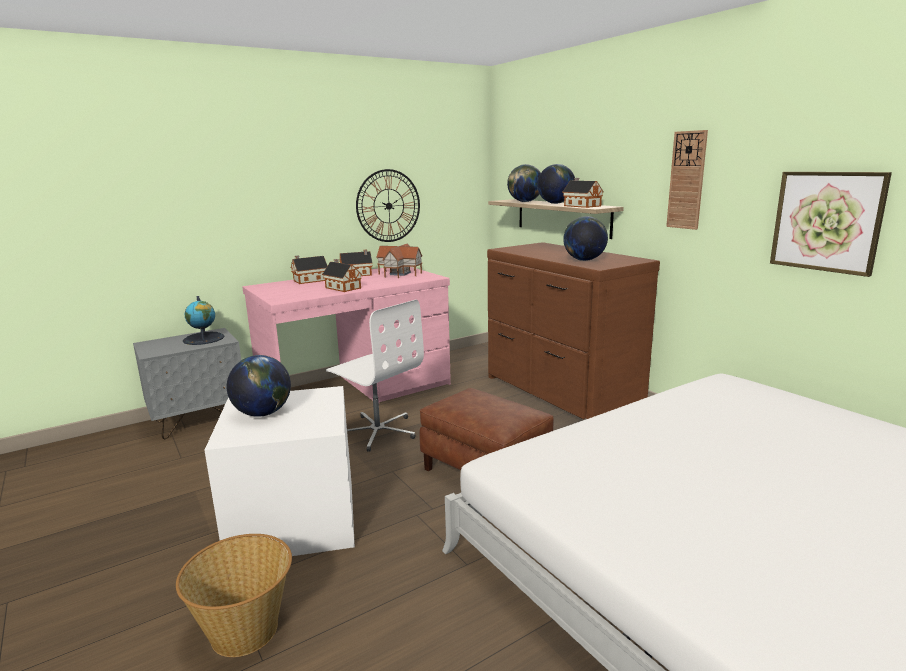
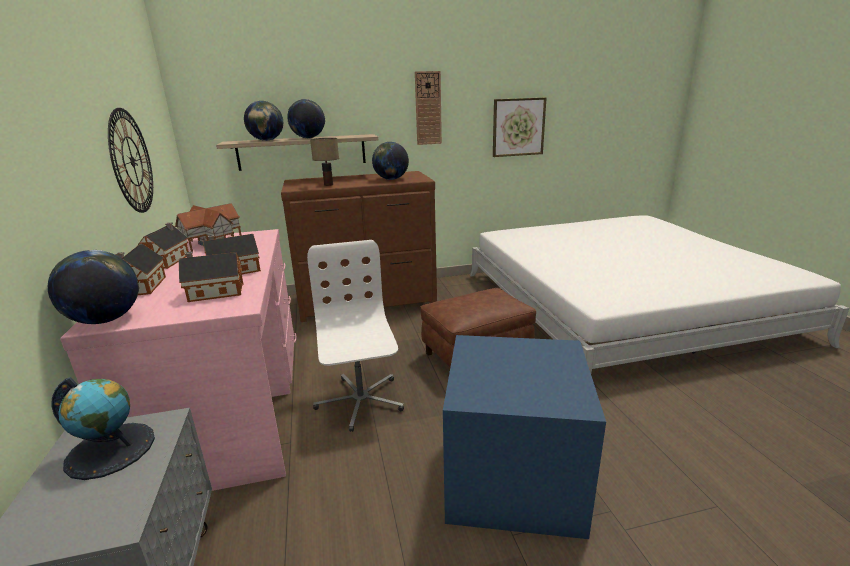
camera: 70 degrees left, 5 degrees up
basket [176,534,292,657] -> none
white storage box [204,386,355,556] -> blue storage box [443,335,606,539]
globe [227,355,291,417] -> globe moved to [48,250,139,324]
white office chair [326,299,424,452] -> white office chair turned 75 degrees counterclockwise [307,240,404,432]
toy house [562,178,603,208] -> toy house moved to [179,251,243,302]
none -> table lamp [310,138,339,186]

